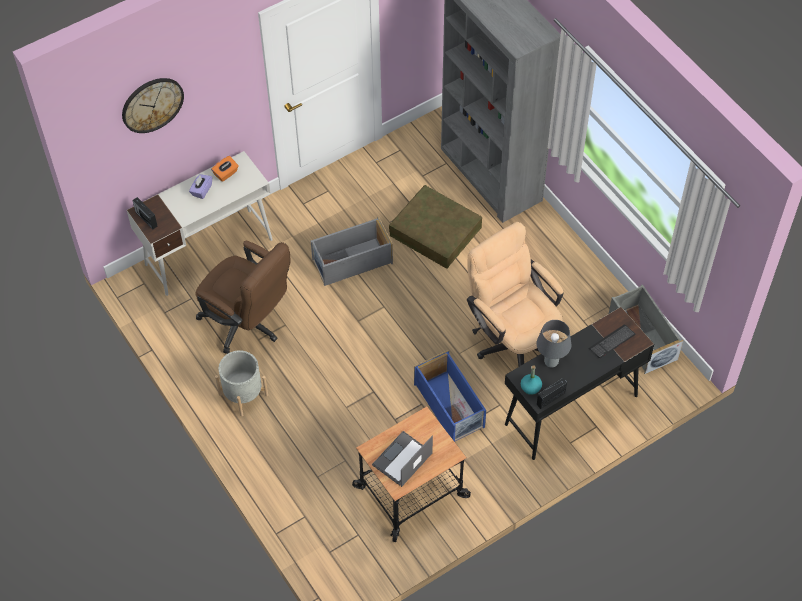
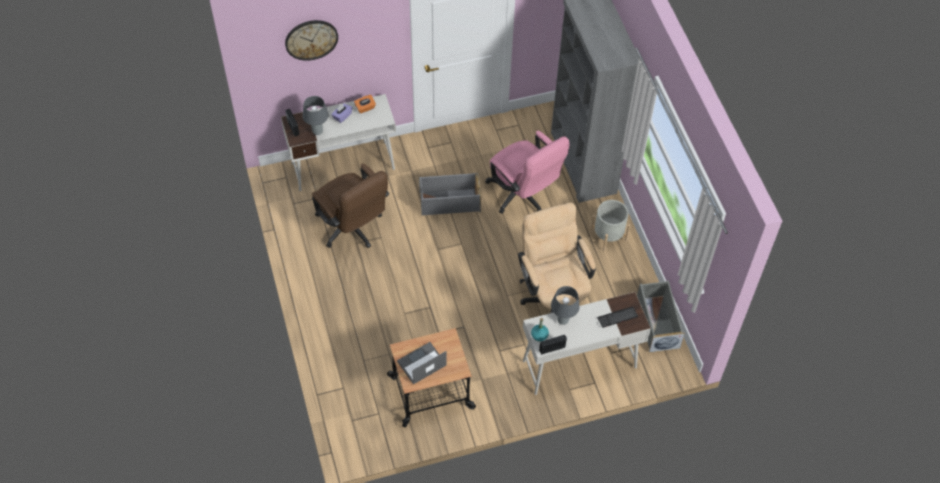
camera: 15 degrees right, 0 degrees up
grey planter [215,350,268,416] -> grey planter moved to [590,200,630,251]
brown storage box [389,185,482,269] -> pink office chair [485,131,569,214]
blue storage box [414,350,486,442] -> none
black desk [505,307,654,460] -> white desk [523,292,651,395]
none -> grey table lamp [302,96,329,135]

